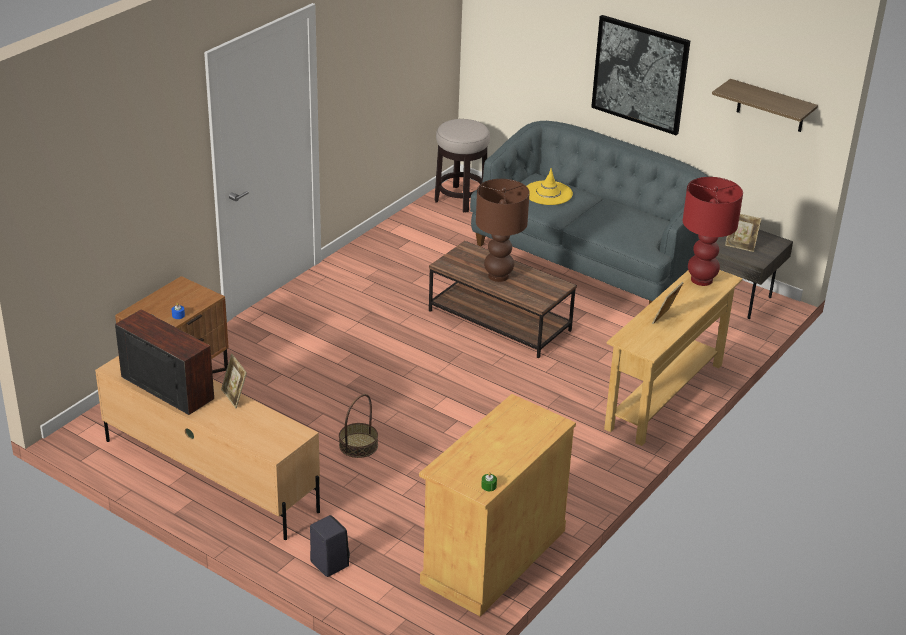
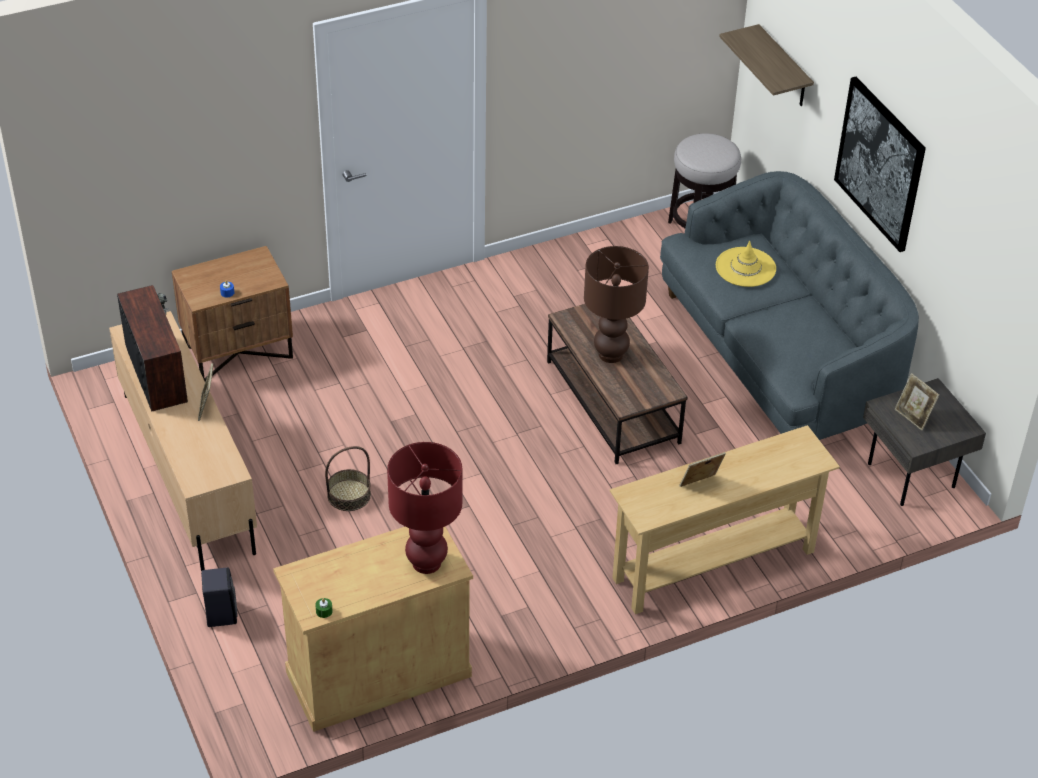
camera: 30 degrees right, 10 degrees up
red table lamp [683,177,743,286] -> red table lamp moved to [387,442,462,574]
shelf [712,79,818,132] -> shelf moved to [719,24,814,106]

